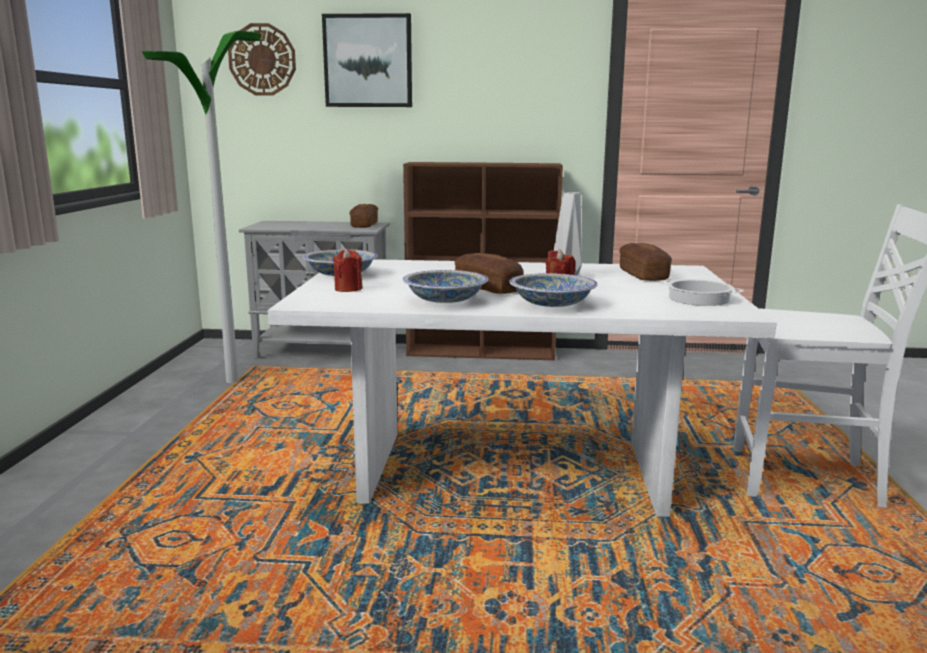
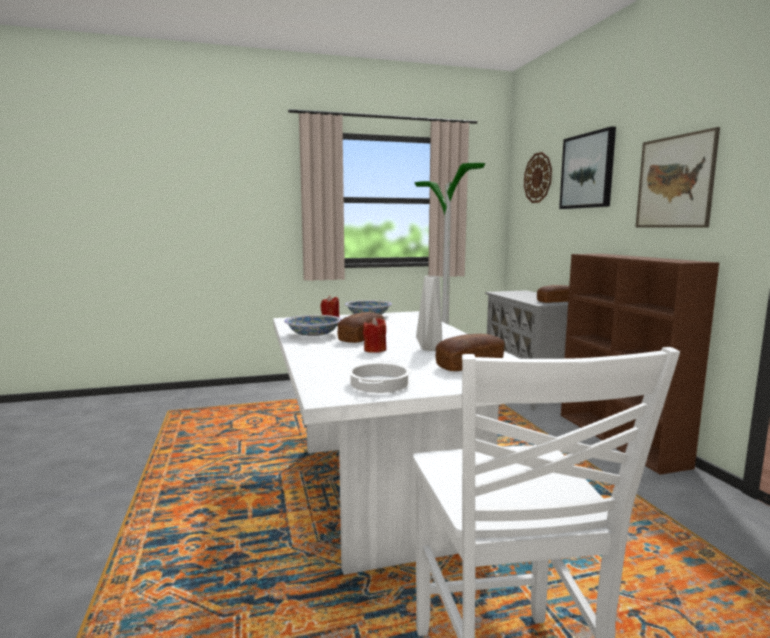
camera: 70 degrees right, 5 degrees down
bowl [509,273,598,307] -> none
none -> picture [636,127,720,227]

